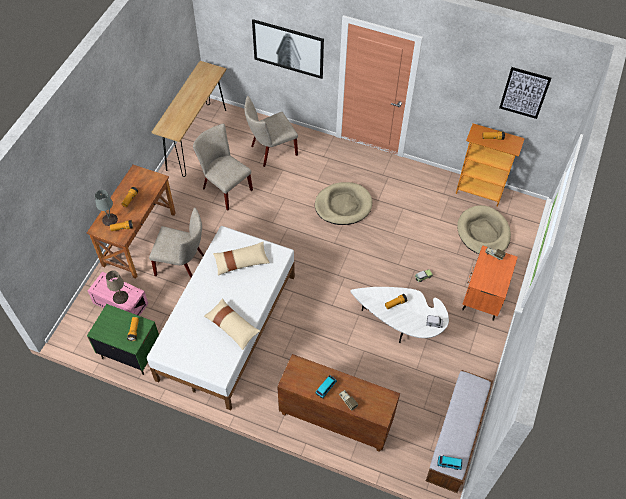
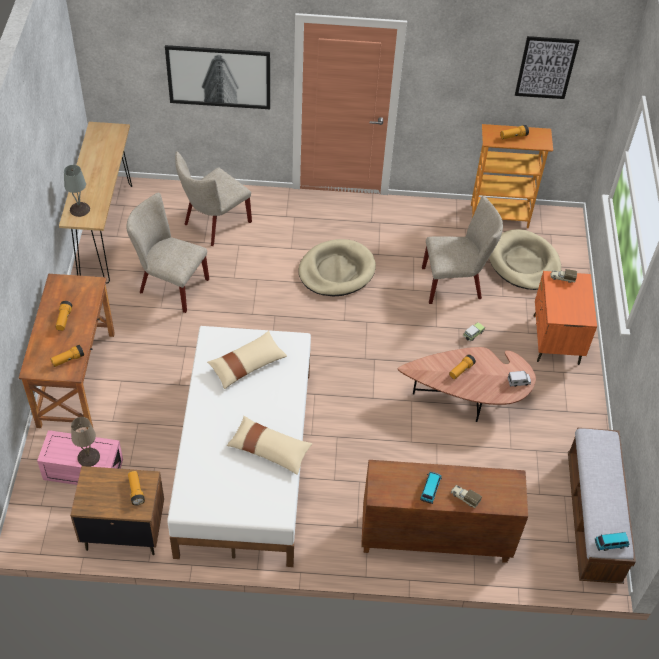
camera: 20 degrees left, 5 degrees down
green nightstand [87,304,159,375] -> brown nightstand [70,466,164,555]
grey table lamp [95,190,118,226] -> grey table lamp moved to [64,165,90,217]
beige chair [149,208,204,278] -> beige chair moved to [422,196,503,304]
white coffee table [350,287,449,343] -> brown coffee table [398,347,536,422]

